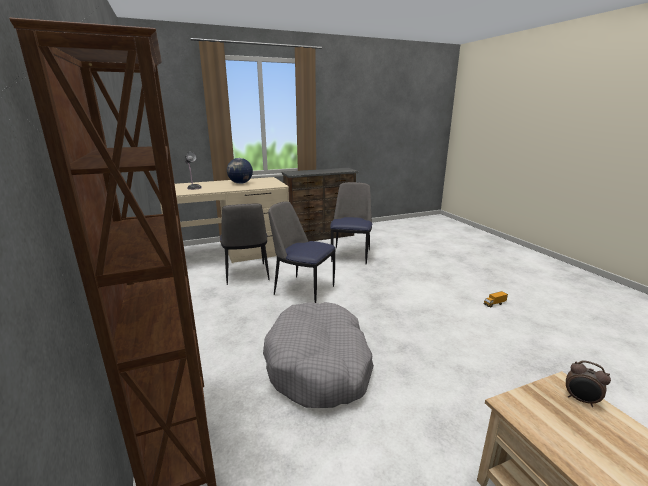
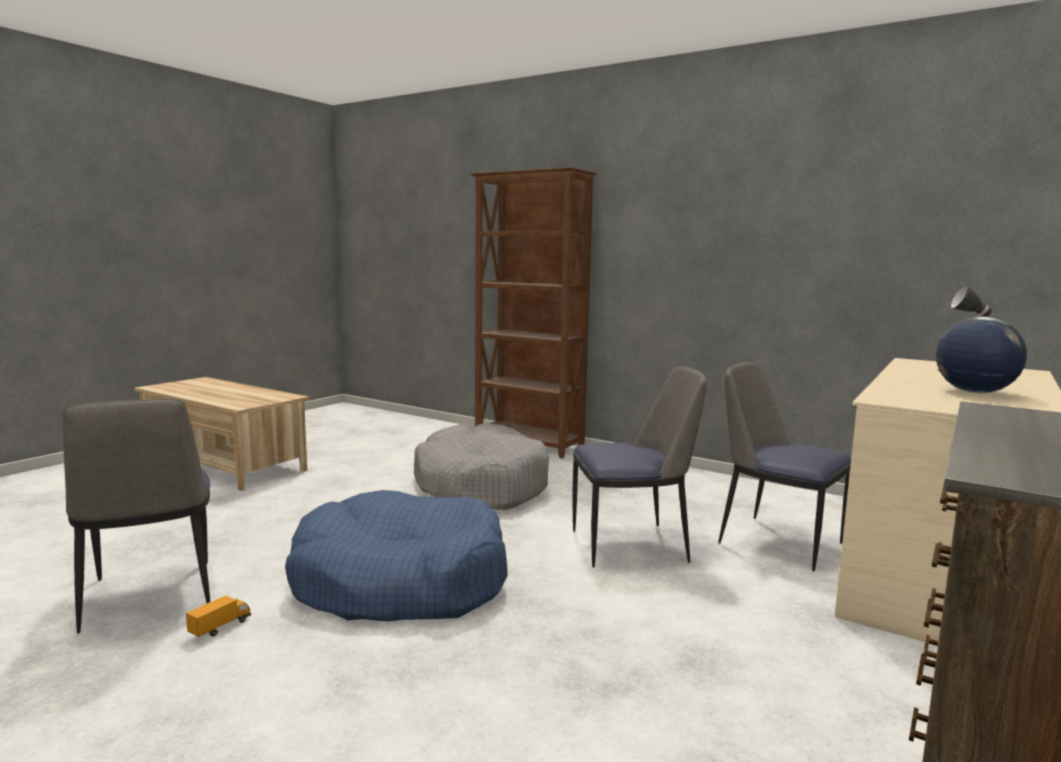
camera: 145 degrees right, 10 degrees down
chair [330,182,372,264] -> chair moved to [63,399,210,633]
alarm clock [566,360,611,407] -> none
none -> blue dog bed [285,490,508,622]

